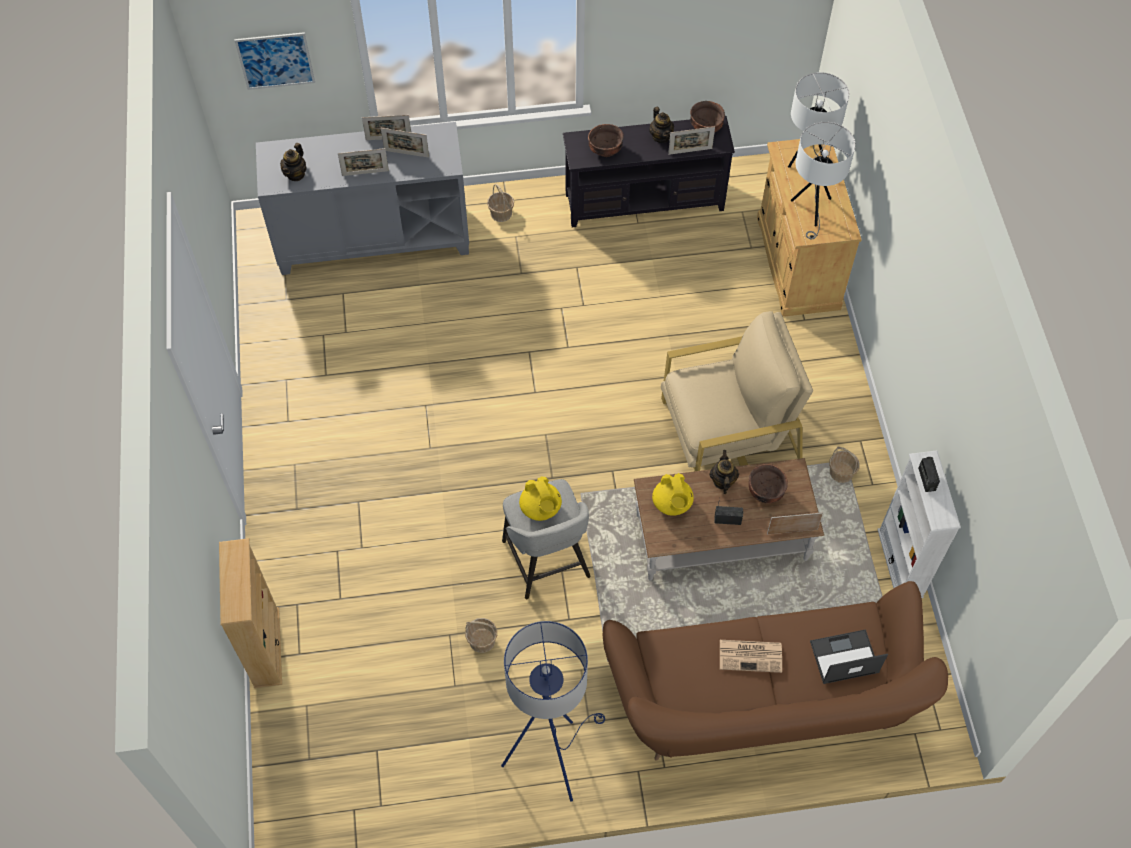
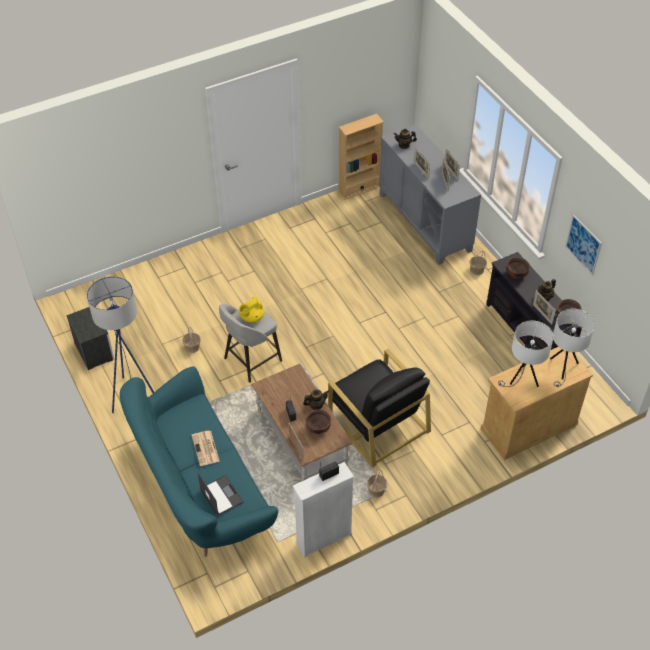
camera: 70 degrees right, 10 degrees down
beige bookcase [219,538,282,688] -> beige bookcase moved to [338,114,384,200]
picture [235,32,315,90] -> picture moved to [565,215,602,275]
brown sofa [603,581,948,761] -> turquoise sofa [120,366,278,557]
yellow teapot [652,473,694,516] -> none
beige armchair [661,311,813,471] -> black armchair [328,349,431,468]
none -> nightstand [66,307,115,370]

